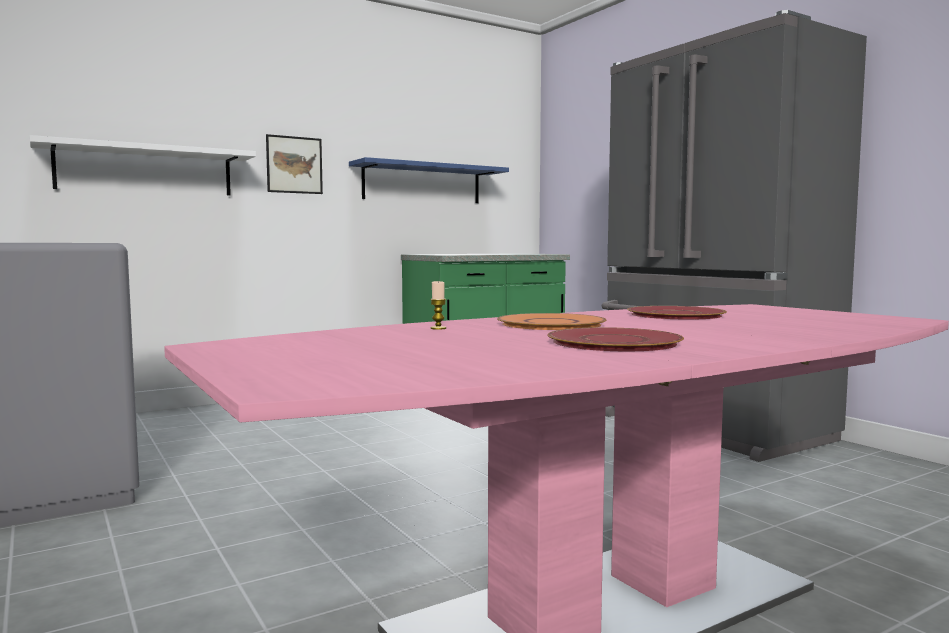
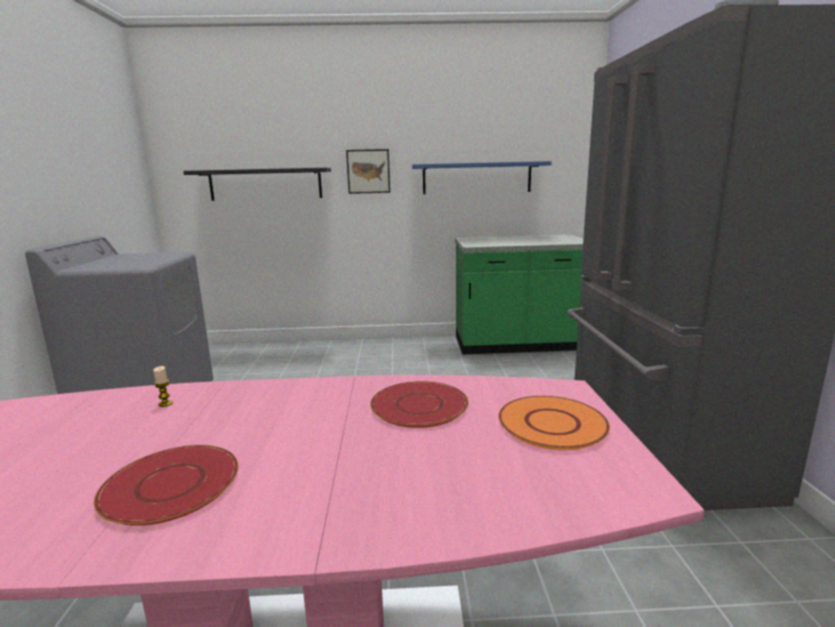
camera: 30 degrees right, 10 degrees up
white shelf [30,135,256,195] -> black shelf [183,168,331,201]
orange plate [497,313,606,330] -> orange plate moved to [498,396,610,450]

